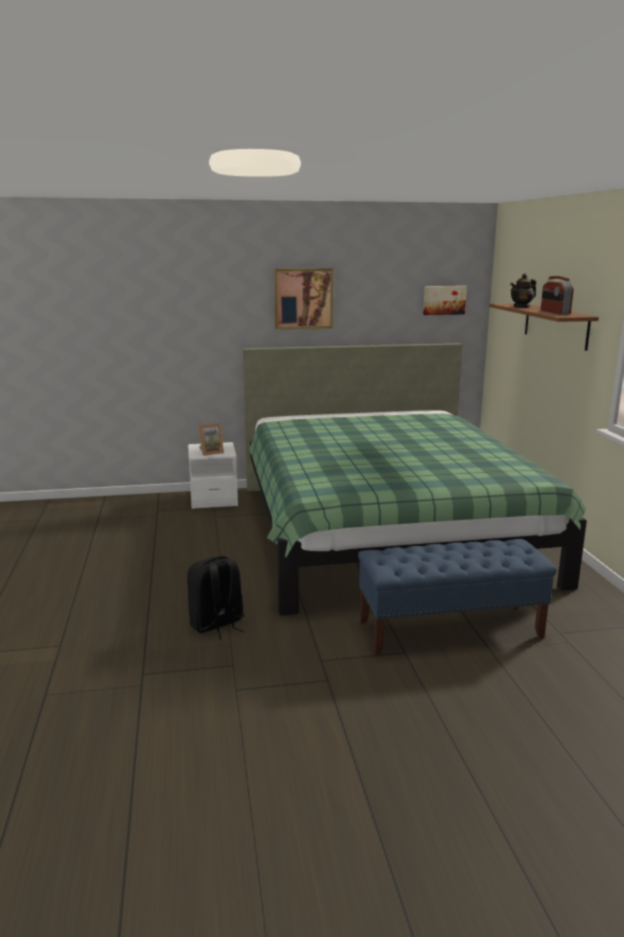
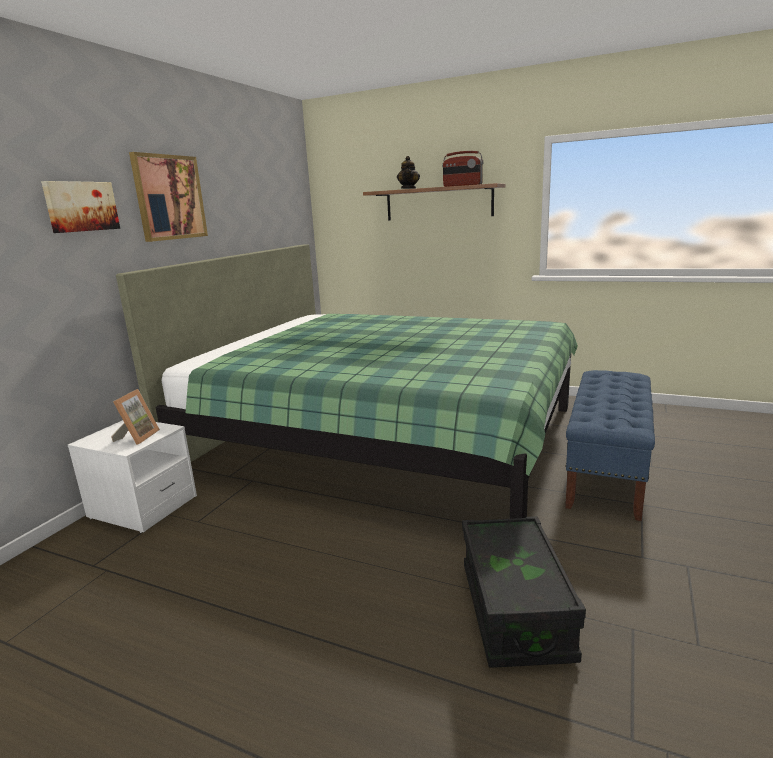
camera: 55 degrees left, 0 degrees up
black backpack [187,556,244,640] -> black storage box [462,516,586,668]
picture [423,286,467,315] -> picture moved to [41,181,120,233]

